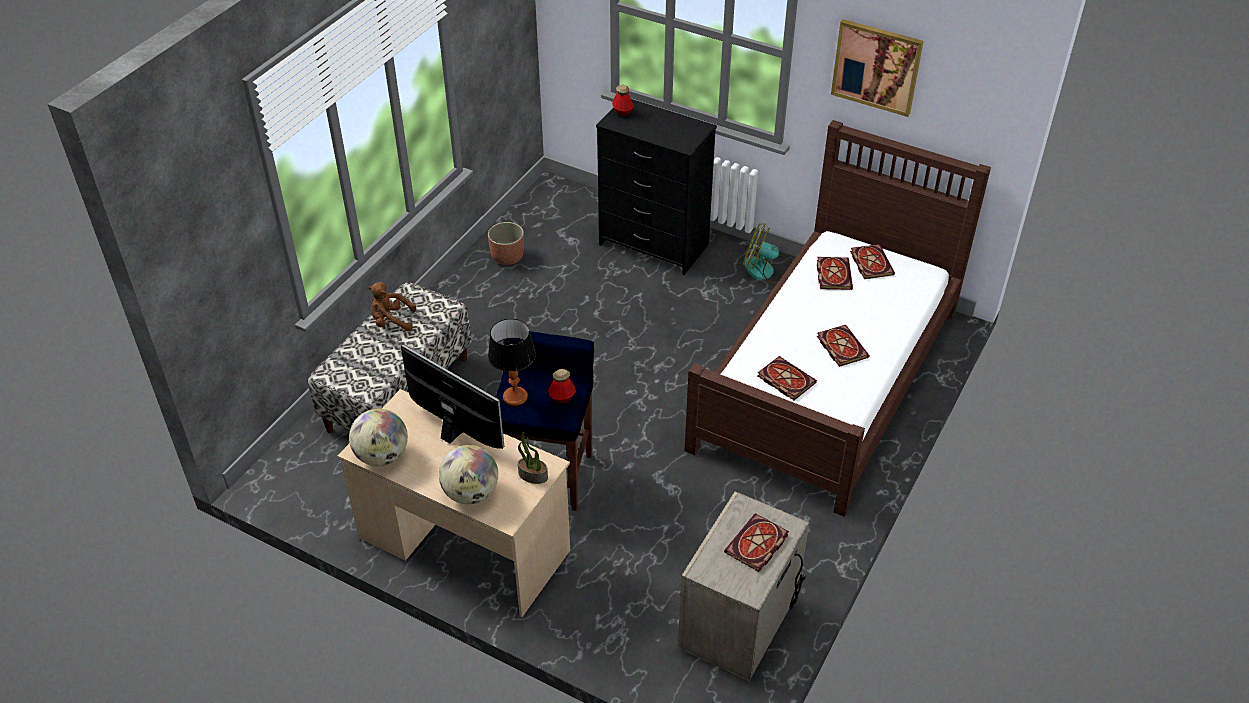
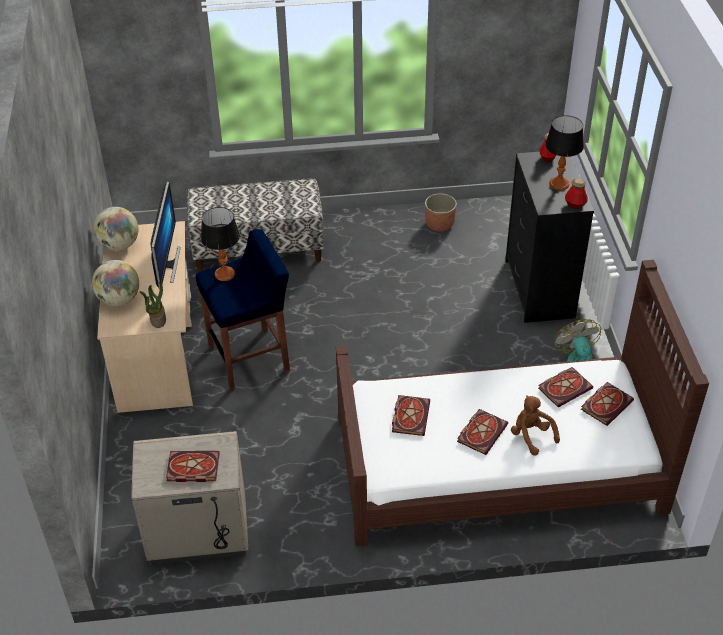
camera: 55 degrees right, 0 degrees up
brown plush toy [368,282,416,331] -> brown plush toy moved to [511,395,560,456]
bottle [548,369,576,404] -> bottle moved to [565,179,588,209]
picture [831,19,924,117] -> none
none -> table lamp [545,115,584,191]

